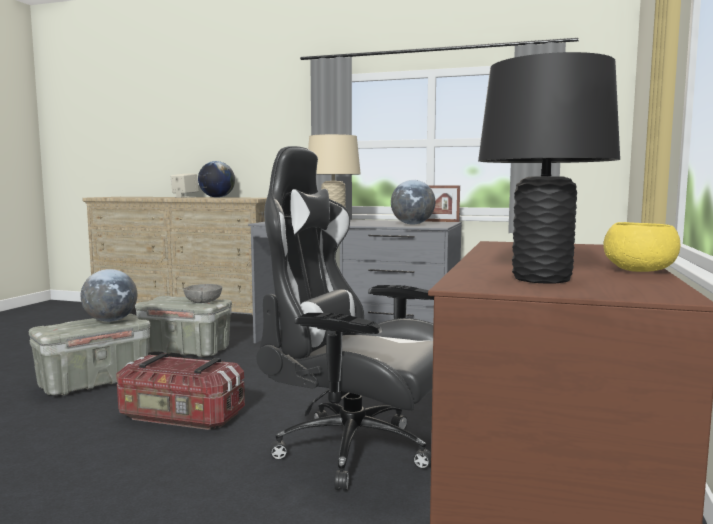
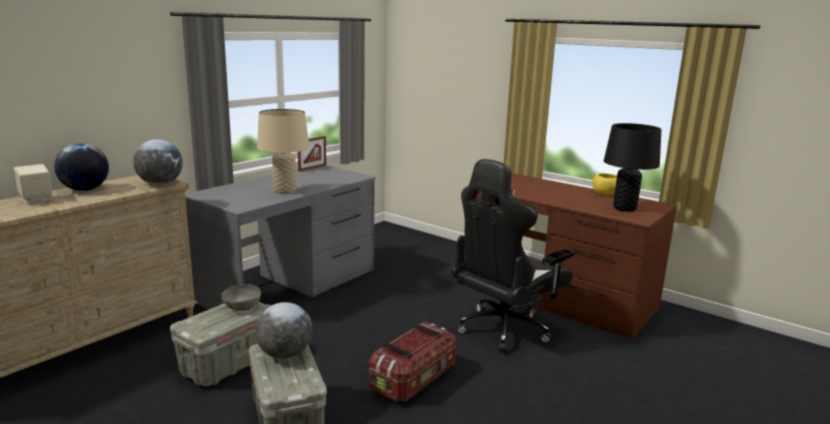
camera: 70 degrees left, 10 degrees up
globe [391,180,435,225] -> globe moved to [133,139,183,185]

